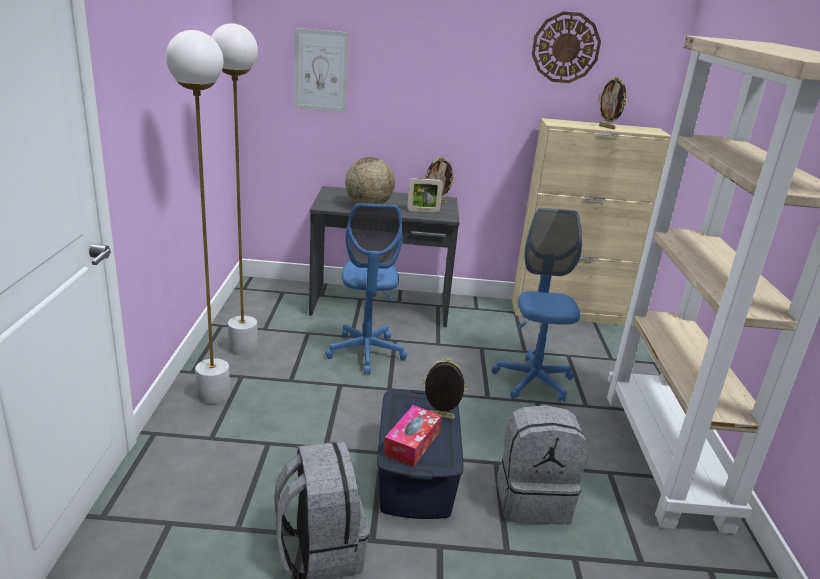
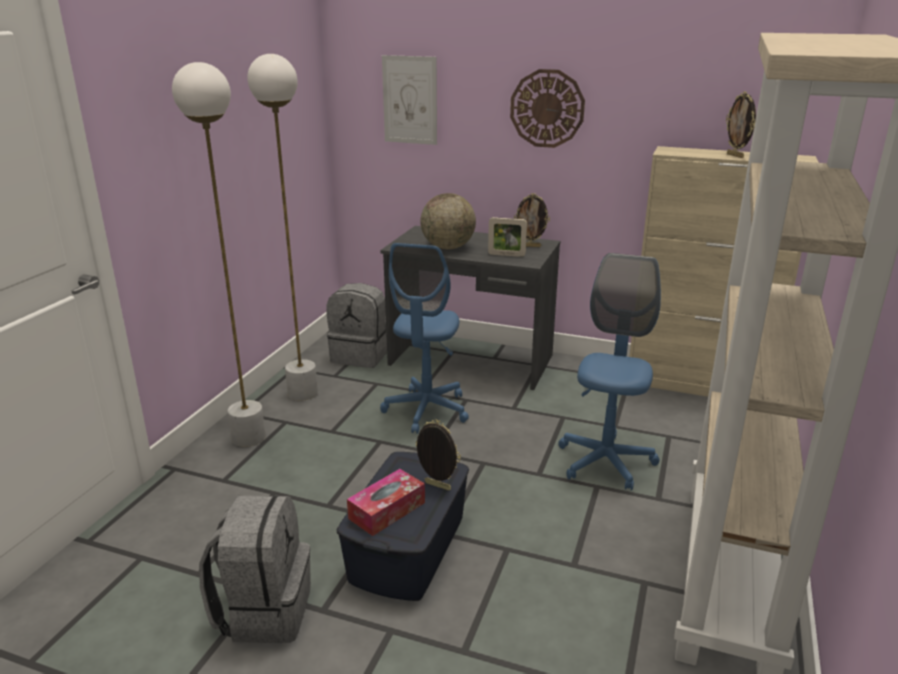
camera: 20 degrees right, 0 degrees up
grey backpack [497,405,588,524] -> grey backpack moved to [326,283,387,368]
wall clock [532,11,601,83] -> wall clock moved to [510,69,585,148]

